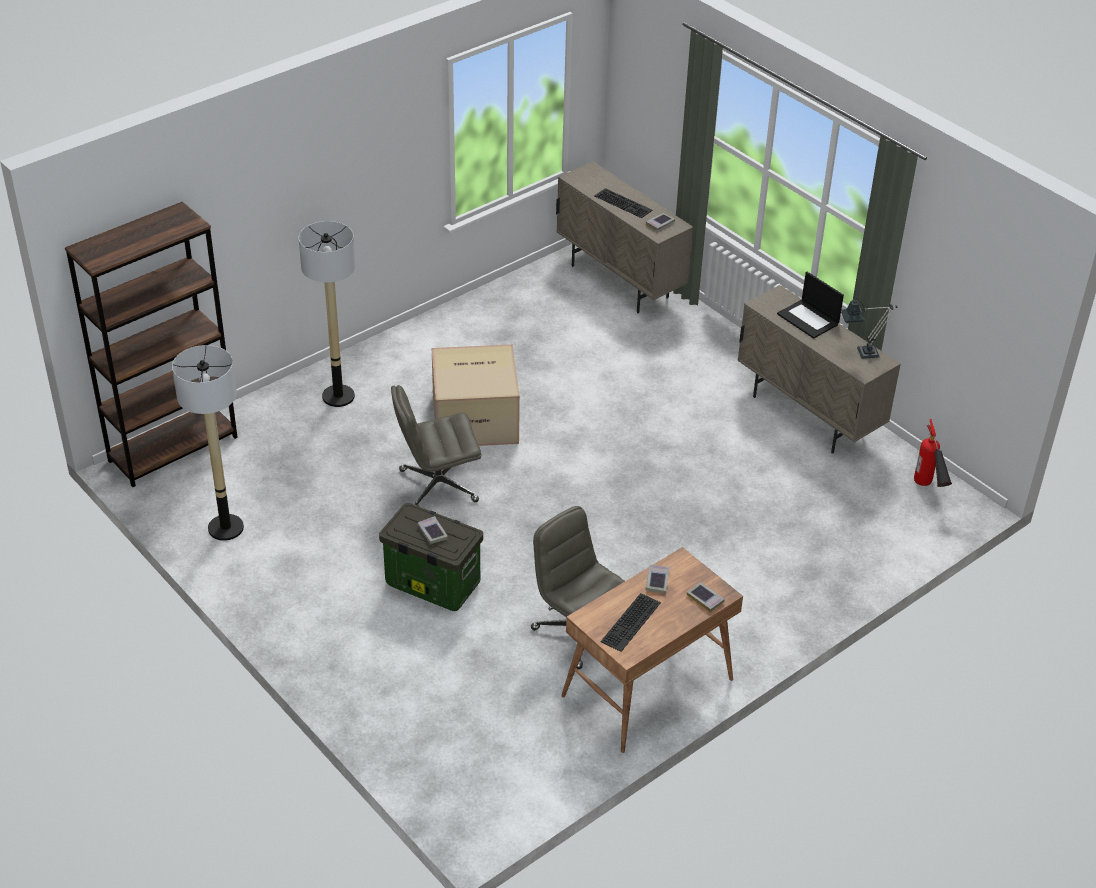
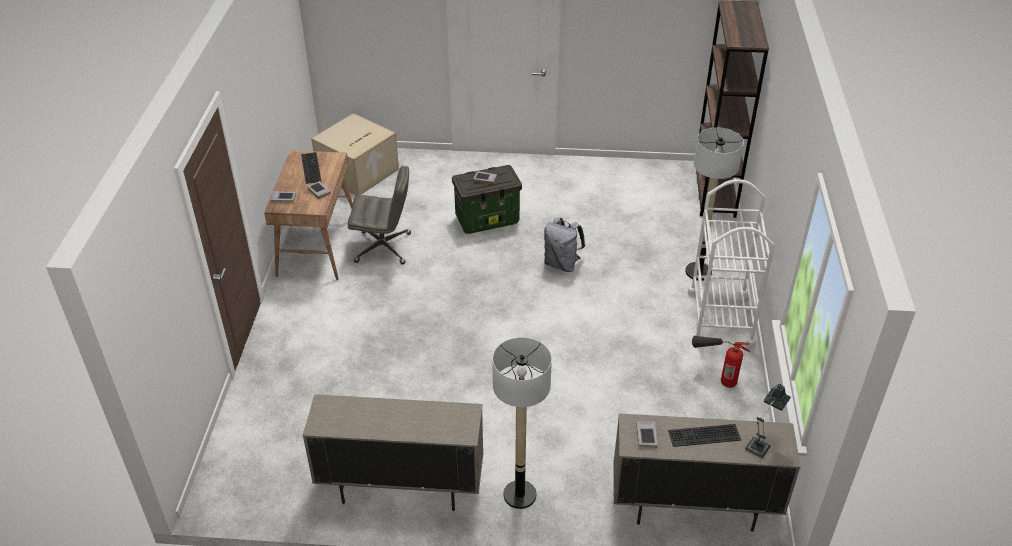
camera: 135 degrees right, 0 degrees up
floor lamp [172,345,244,541] -> floor lamp moved to [492,337,552,509]
grey office chair [391,385,481,506] -> grey backpack [544,218,585,272]
cardboard box [432,344,520,446] -> cardboard box moved to [311,113,399,195]
laptop [777,272,844,339] -> none
table lamp [841,299,897,359] -> table lamp moved to [745,384,791,458]
fire extinguisher [914,419,952,487] -> fire extinguisher moved to [692,336,750,388]
none -> white cart [687,179,775,349]

